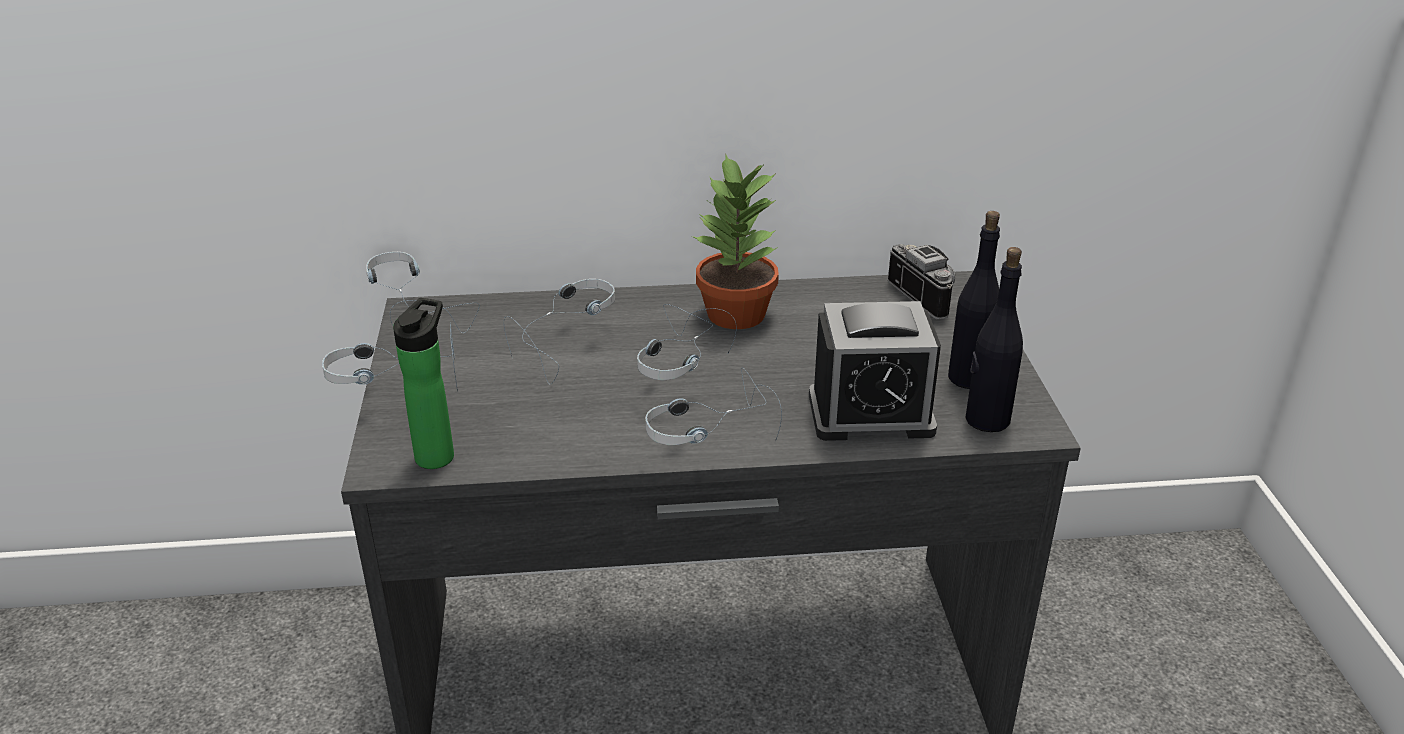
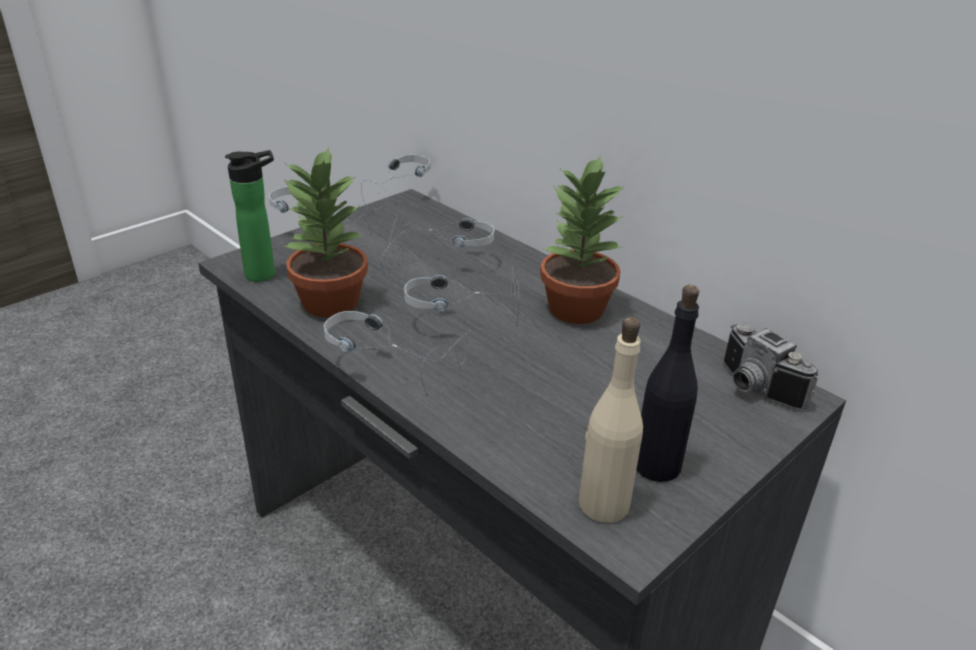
camera: 50 degrees right, 0 degrees up
alarm clock [809,301,941,441] -> none
camera [888,244,955,320] -> camera turned 120 degrees clockwise [723,323,819,410]
black bottle [965,247,1023,432] -> beige bottle [579,317,643,523]
none -> potted plant [283,146,368,318]

